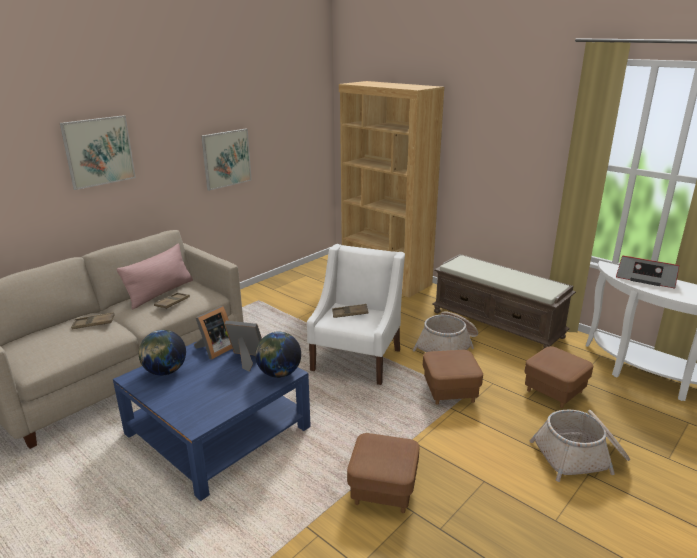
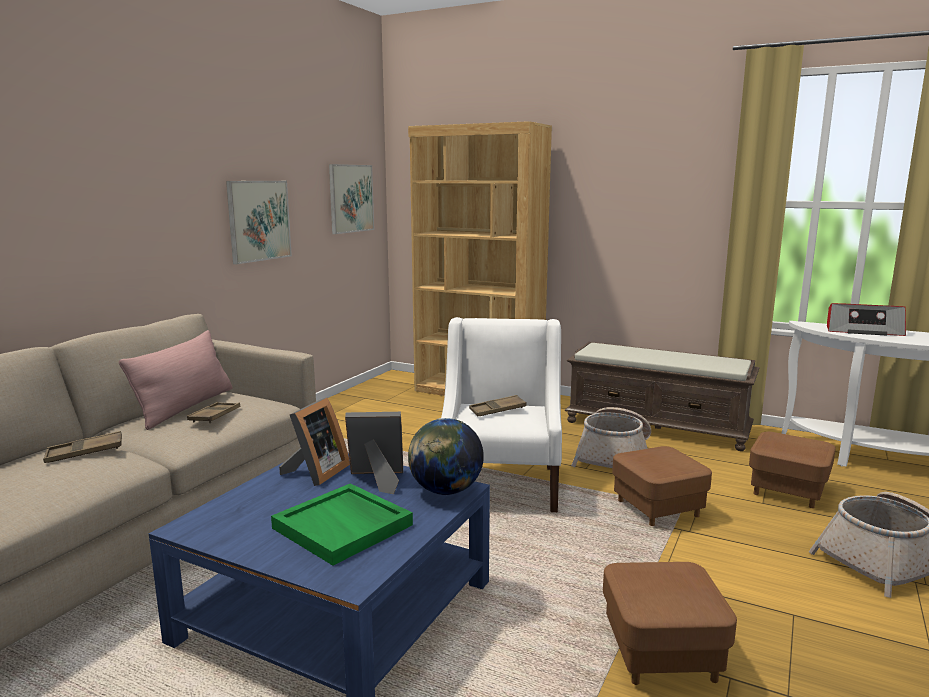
camera: 15 degrees left, 10 degrees down
picture [60,115,136,190] -> picture moved to [329,164,374,234]
globe [139,330,186,376] -> none
none -> green tray [271,483,413,566]

